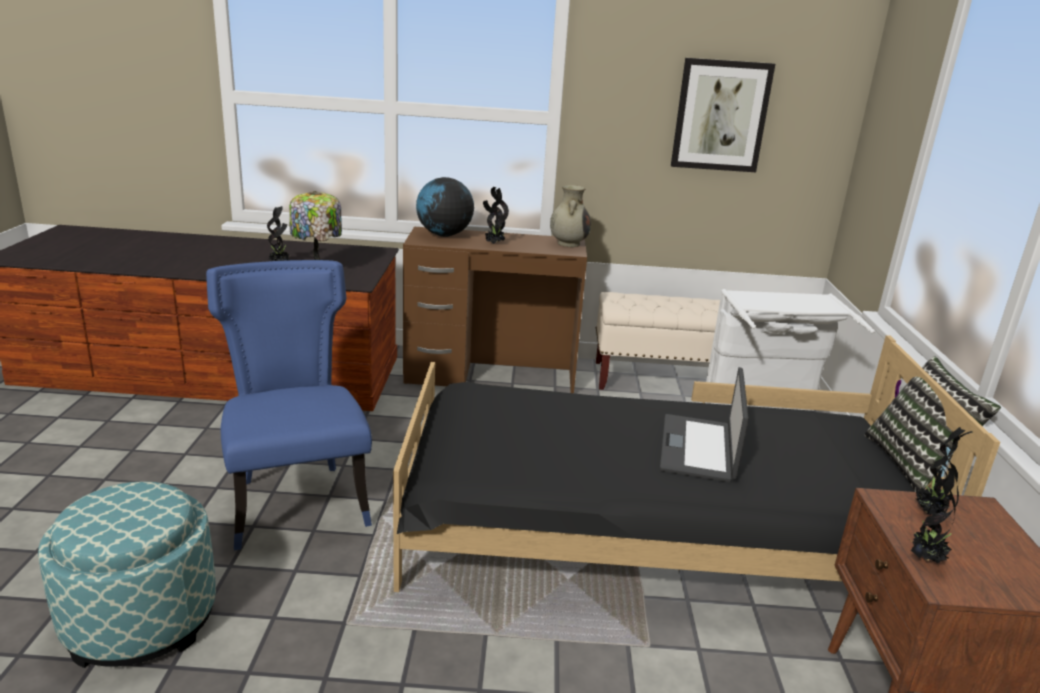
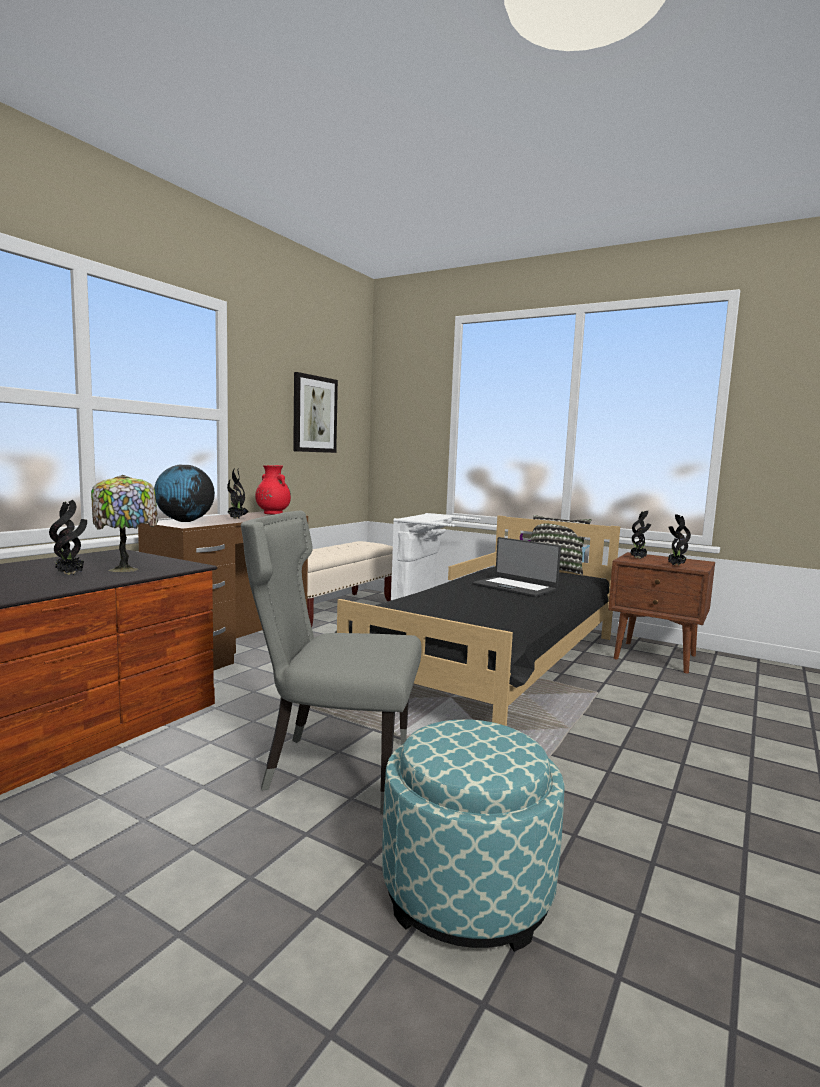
camera: 60 degrees left, 15 degrees down
blue chair [206,260,372,550] -> grey chair [241,511,422,814]
beige vase [550,185,591,247] -> red vase [255,465,291,514]

